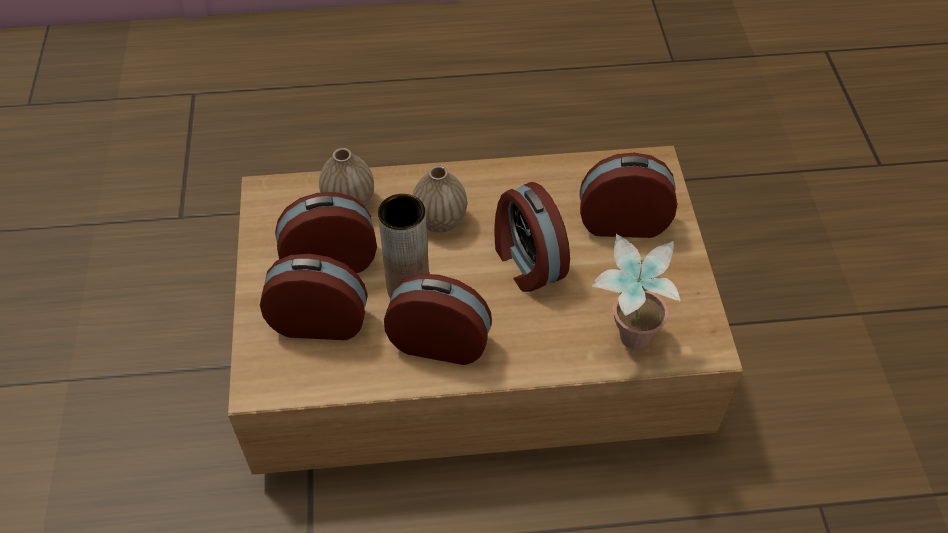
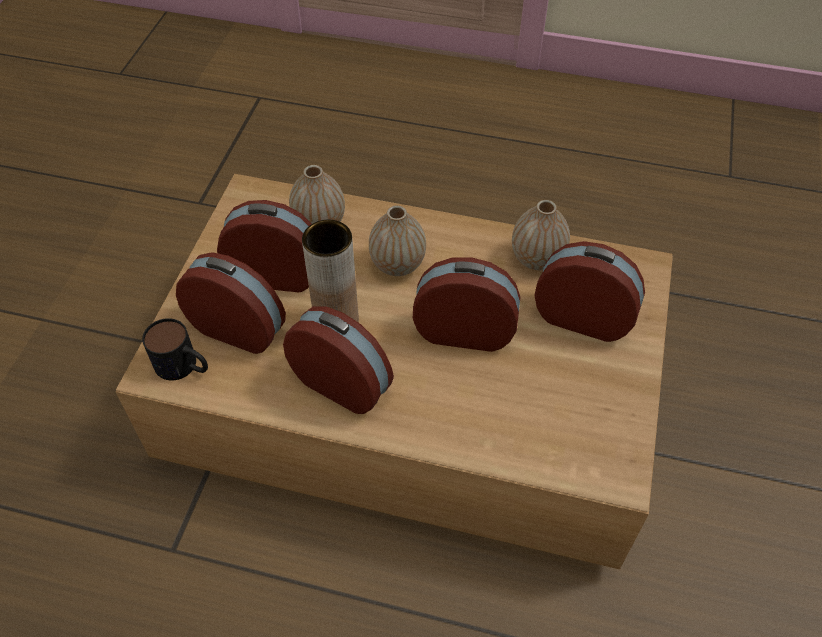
camera: 20 degrees right, 0 degrees up
alarm clock [494,182,570,292] -> alarm clock turned 105 degrees clockwise [413,257,520,352]
potted plant [592,234,681,349] -> none
none -> mug [142,318,208,380]
none -> vase [512,200,570,270]

